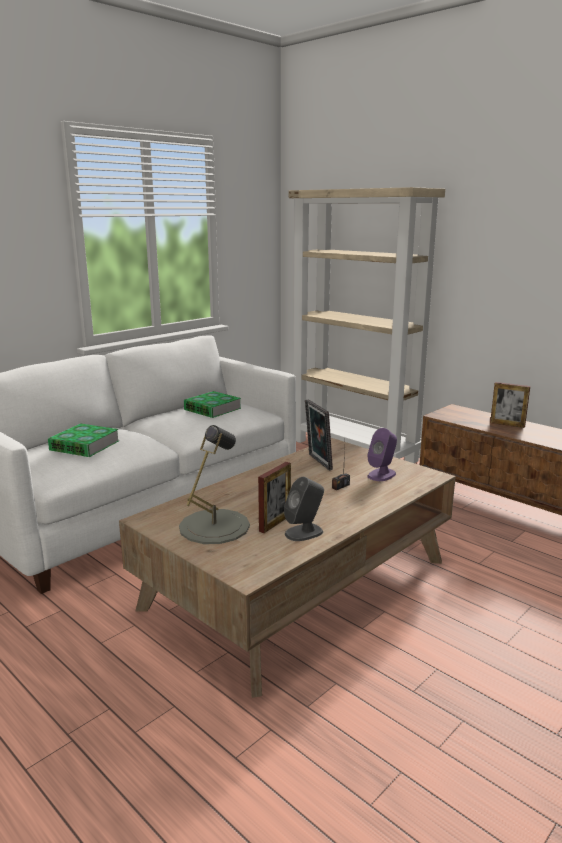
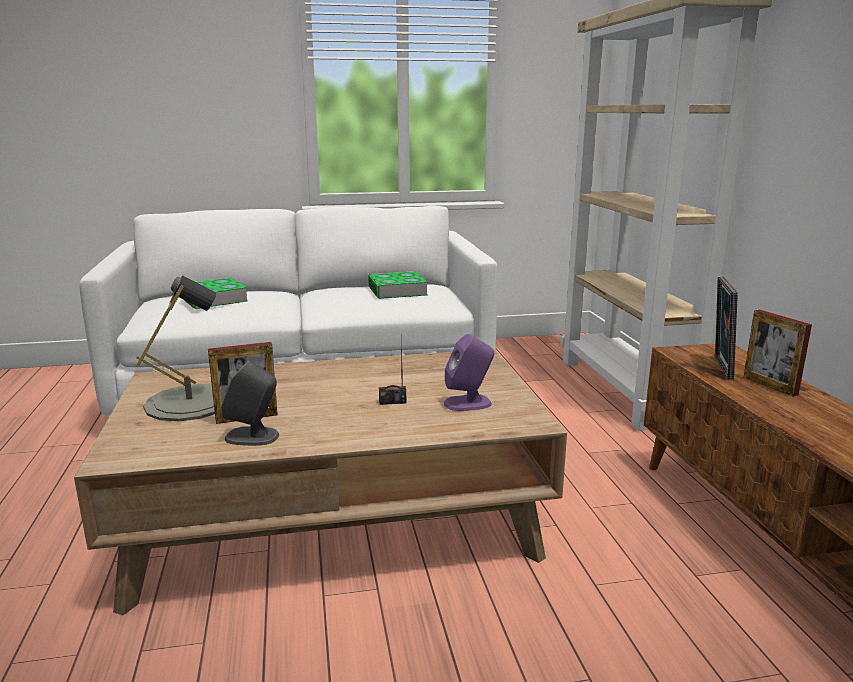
camera: 35 degrees right, 0 degrees up
picture frame [305,399,333,470] -> picture frame moved to [715,277,738,380]

